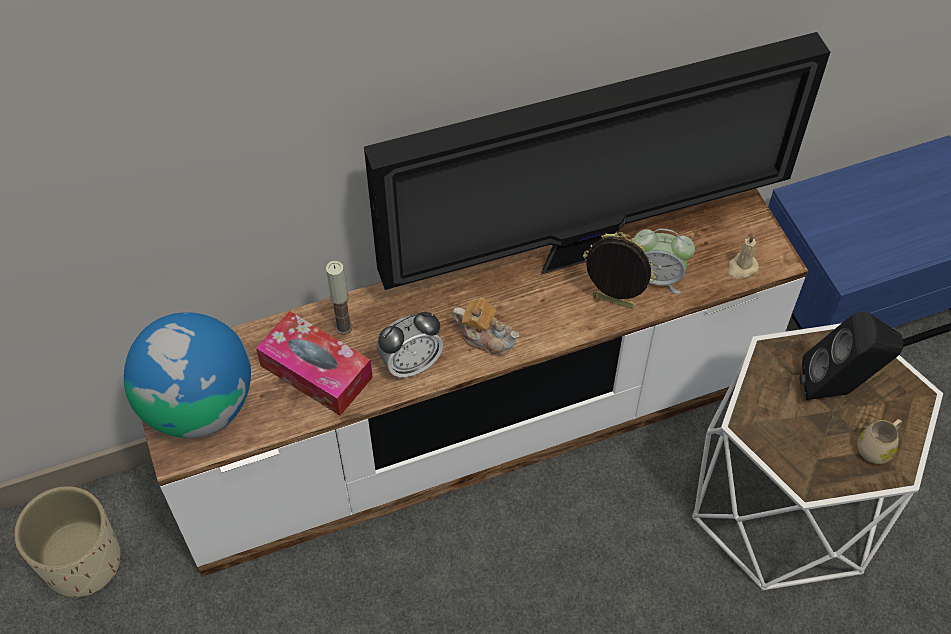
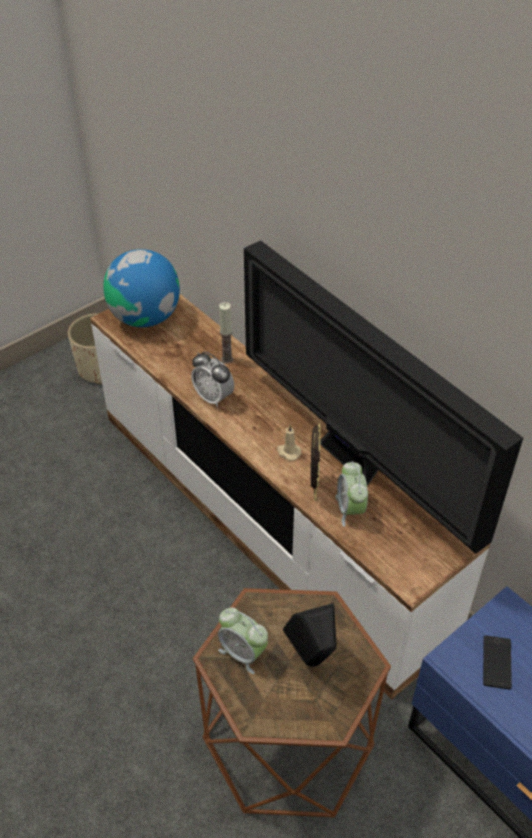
camera: 70 degrees right, 10 degrees down
tissue box [256,311,373,416] -> none
teapot [452,298,519,356] -> none
white side table [692,324,943,591] -> brown side table [193,588,391,818]
beige candle [728,235,759,279] -> beige candle moved to [277,425,301,461]
beige mug [857,419,902,464] -> none
none -> alarm clock [218,607,268,674]
none -> phone [483,635,512,689]

